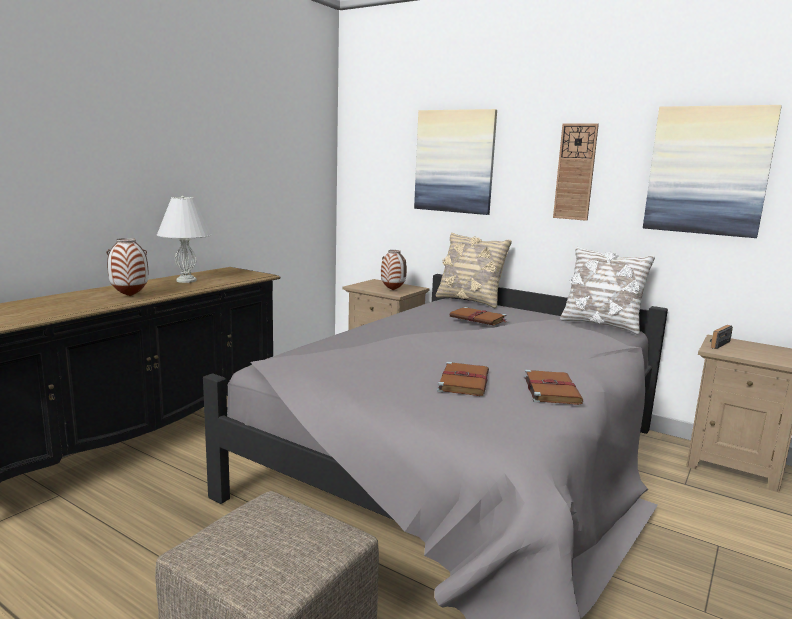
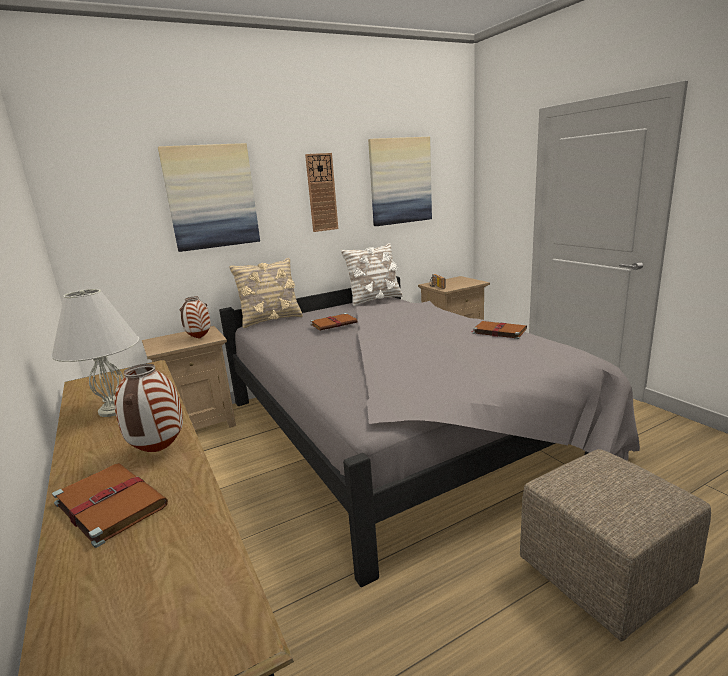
camera: 60 degrees left, 5 degrees up
brown book [437,362,489,396] -> brown book moved to [52,463,168,548]

